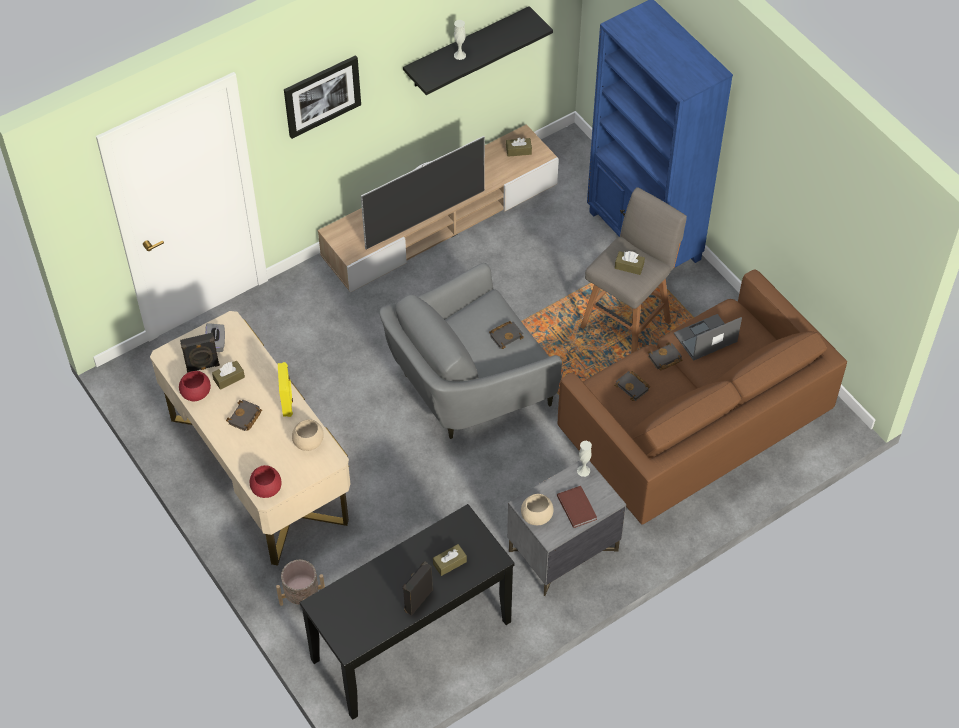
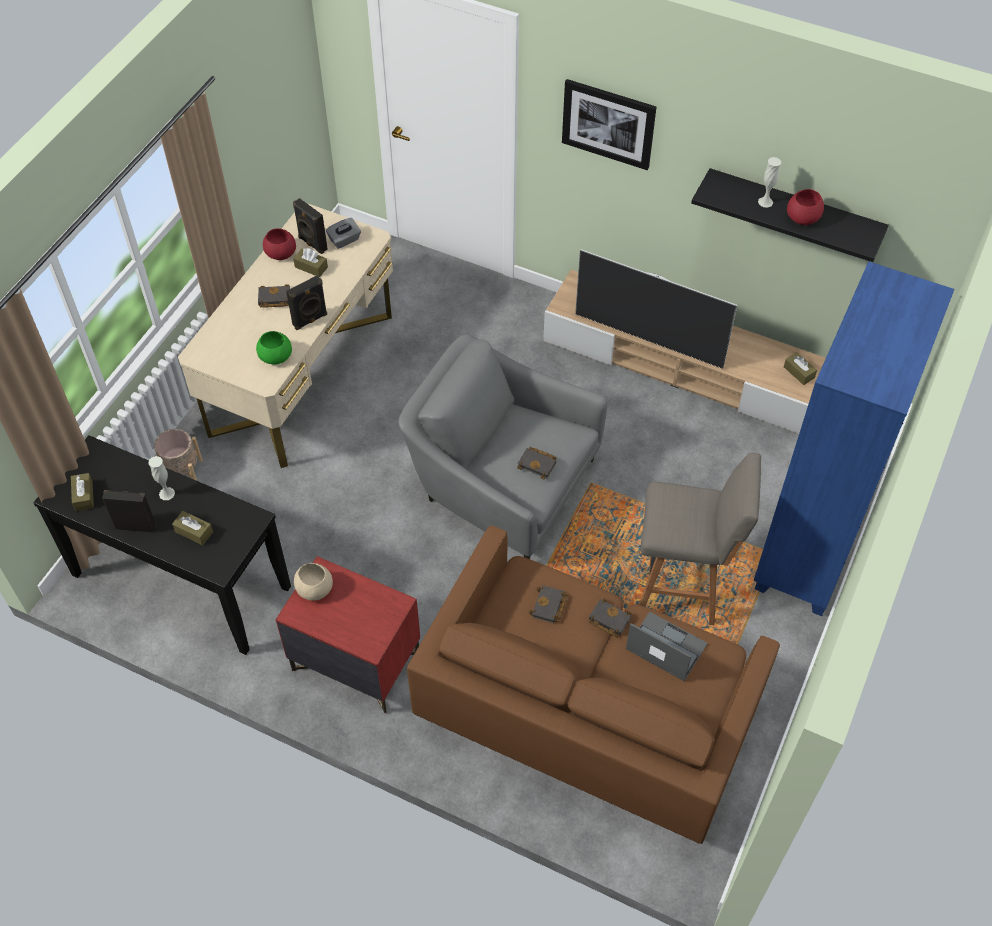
camera: 60 degrees right, 0 degrees up
red bowl [250,465,282,498] -> red bowl moved to [787,189,824,225]
yellow speaker [278,362,293,417] -> black speaker [286,276,327,330]
beige bowl [292,419,324,451] -> green bowl [256,331,292,365]
grey nightstand [507,460,626,596] -> red nightstand [275,556,420,713]
brown book [557,486,597,528] -> none
white vase [577,441,592,477] -> white vase moved to [148,456,175,500]
brown tissue box [615,251,645,275] -> brown tissue box moved to [71,473,94,511]

